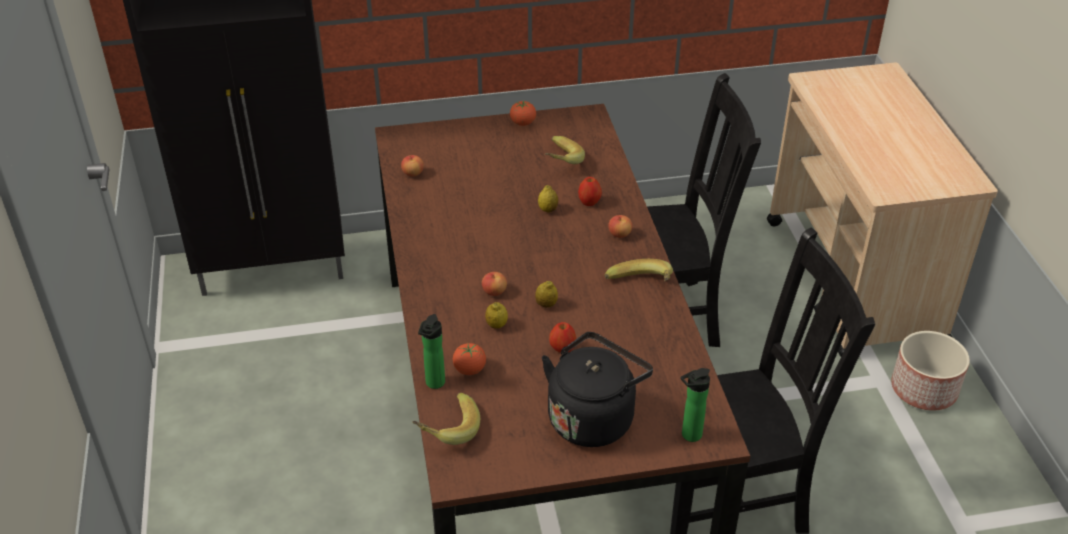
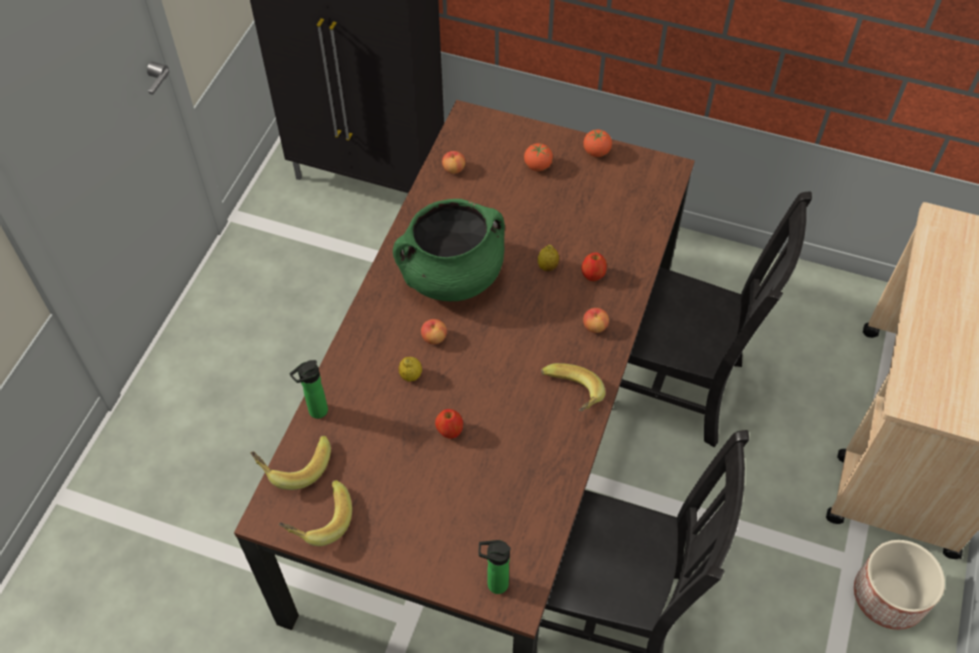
camera: 30 degrees right, 15 degrees up
tomato [453,342,486,375] -> tomato moved to [524,143,553,171]
lemon [535,281,558,308] -> none
black kettle [542,332,653,447] -> none
banana [545,136,585,164] -> banana moved to [279,480,352,546]
none -> green cooking pot [393,199,505,301]

